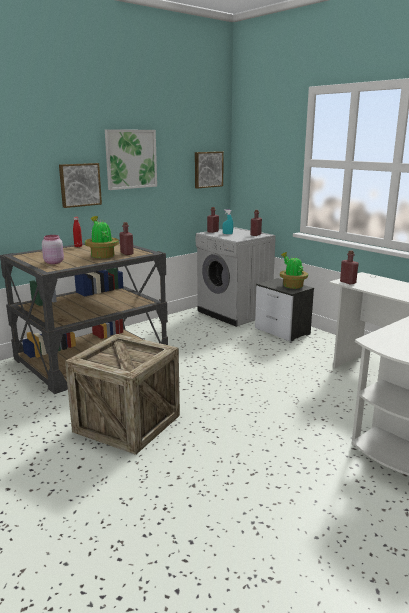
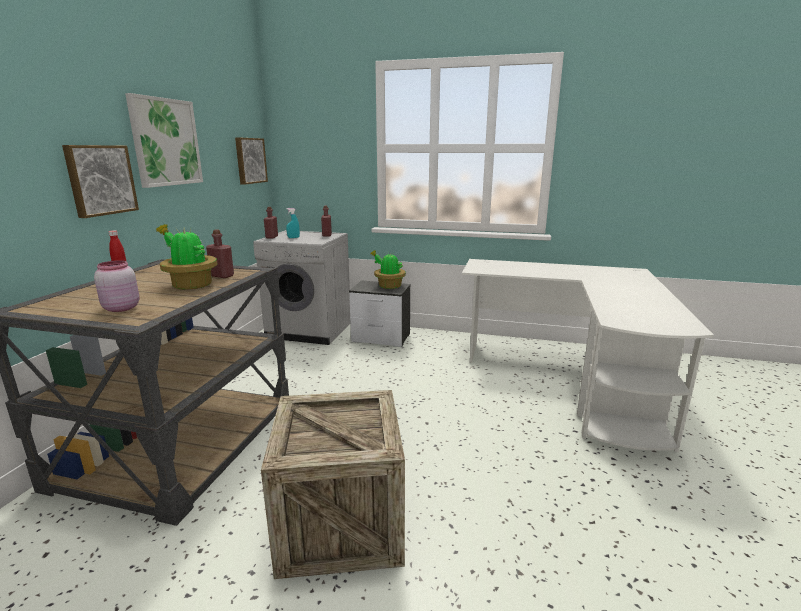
camera: 35 degrees left, 0 degrees up
red bottle [340,250,359,285] -> none

